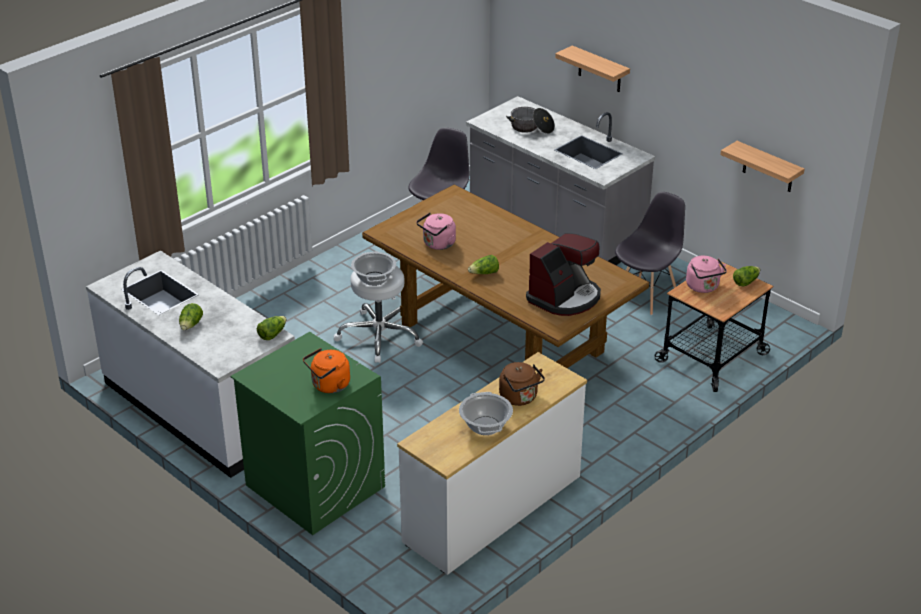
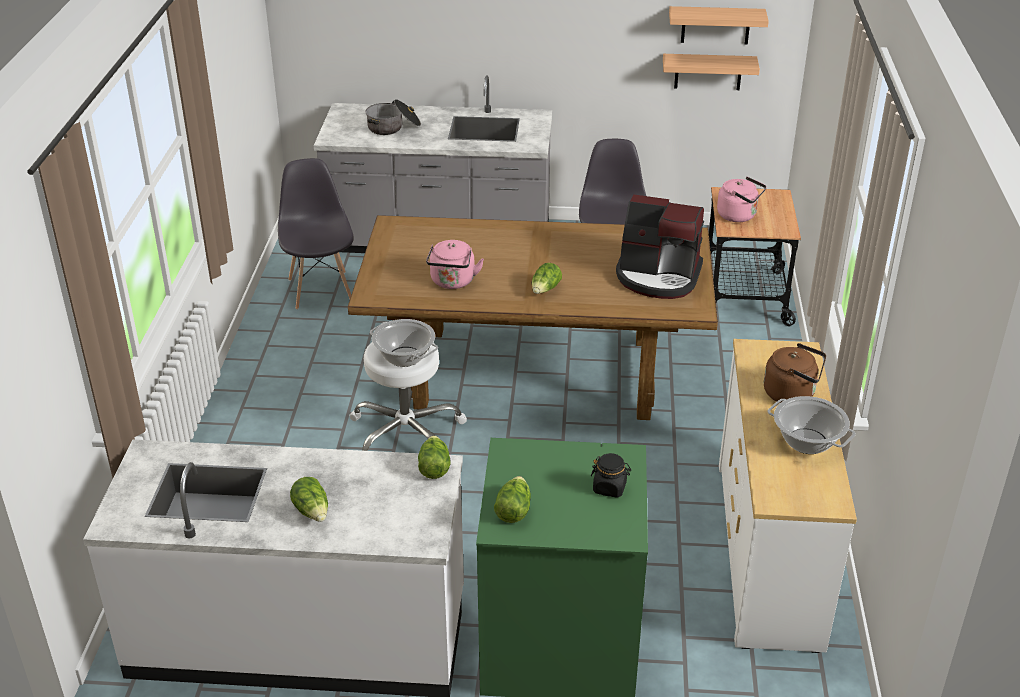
camera: 40 degrees left, 0 degrees up
orange kettle [303,348,350,393] -> black jar [591,453,631,498]
coffee machine [526,233,601,316] -> coffee machine turned 105 degrees clockwise [616,194,704,299]
shelf [555,45,630,92] -> shelf moved to [669,6,769,45]
lettuce [733,266,760,286] -> lettuce moved to [494,476,531,523]

